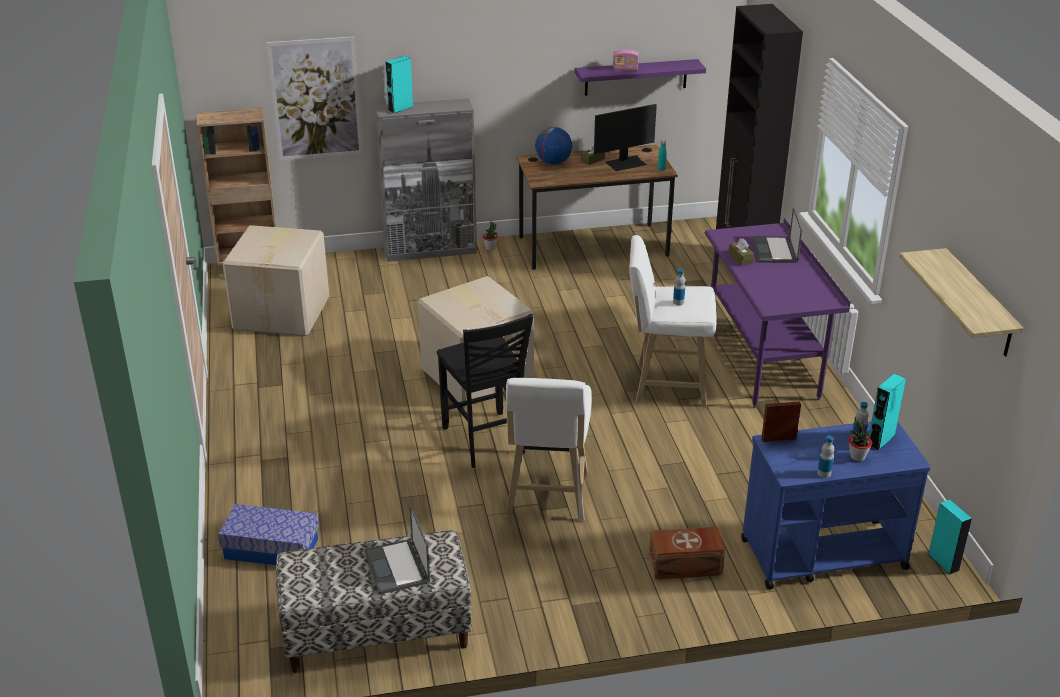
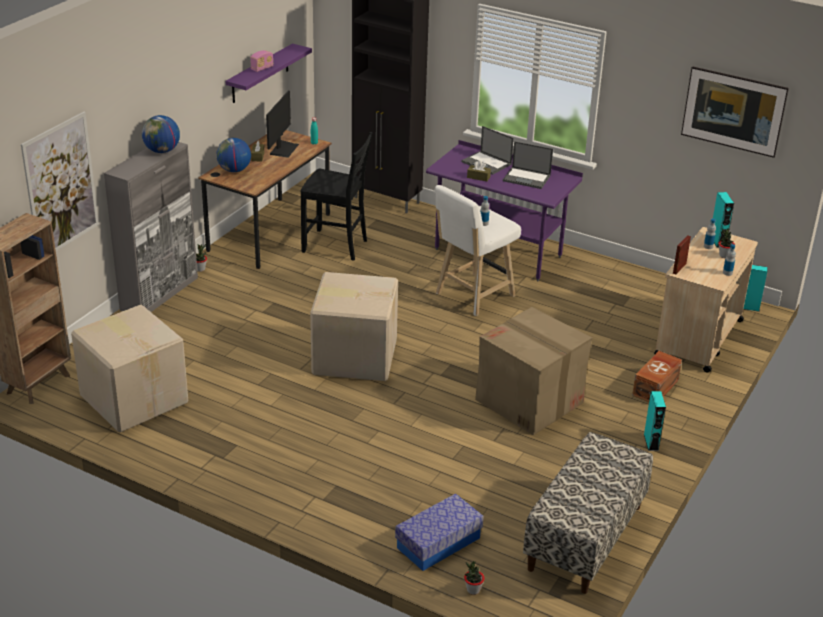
camera: 50 degrees left, 0 degrees up
laptop [364,505,430,595] -> laptop moved to [503,141,553,189]
turquoise speaker [385,56,413,114] -> turquoise speaker moved to [644,391,666,451]
black chair [437,314,533,468] -> black chair moved to [301,132,373,261]
white stool [506,378,591,521] -> cardboard box [475,307,592,435]
blue cart [741,421,931,589] -> beige cart [654,227,758,373]
shelf [899,248,1024,357] -> picture [681,66,789,158]
none -> globe [142,115,180,153]
none -> potted plant [464,561,485,595]

